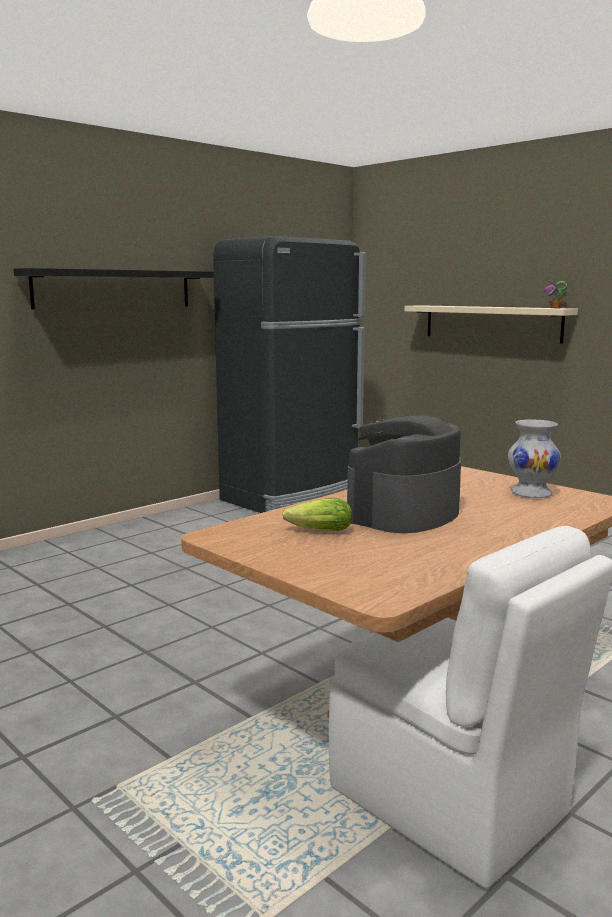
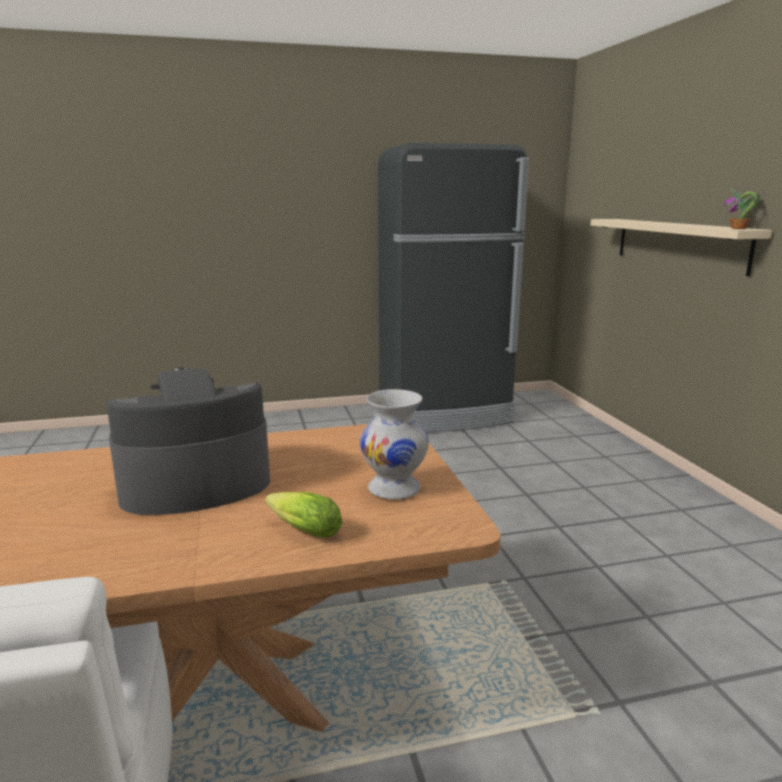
camera: 30 degrees right, 5 degrees up
black shelf [14,268,214,309] -> none
lettuce [282,498,352,531] -> lettuce moved to [265,492,342,538]

